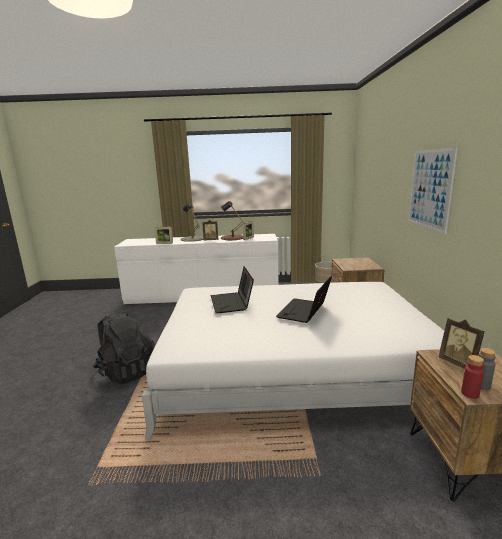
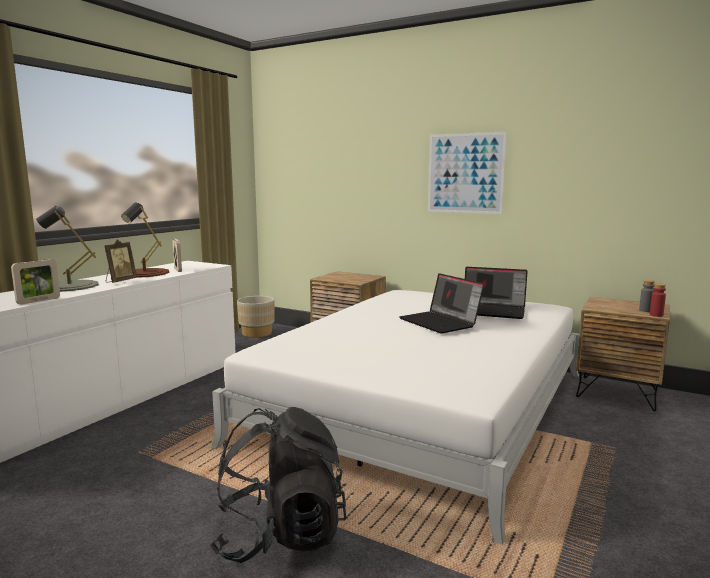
camera: 60 degrees left, 5 degrees down
laptop [211,266,254,314] -> laptop moved to [465,267,528,319]
picture frame [439,318,484,369] -> none

